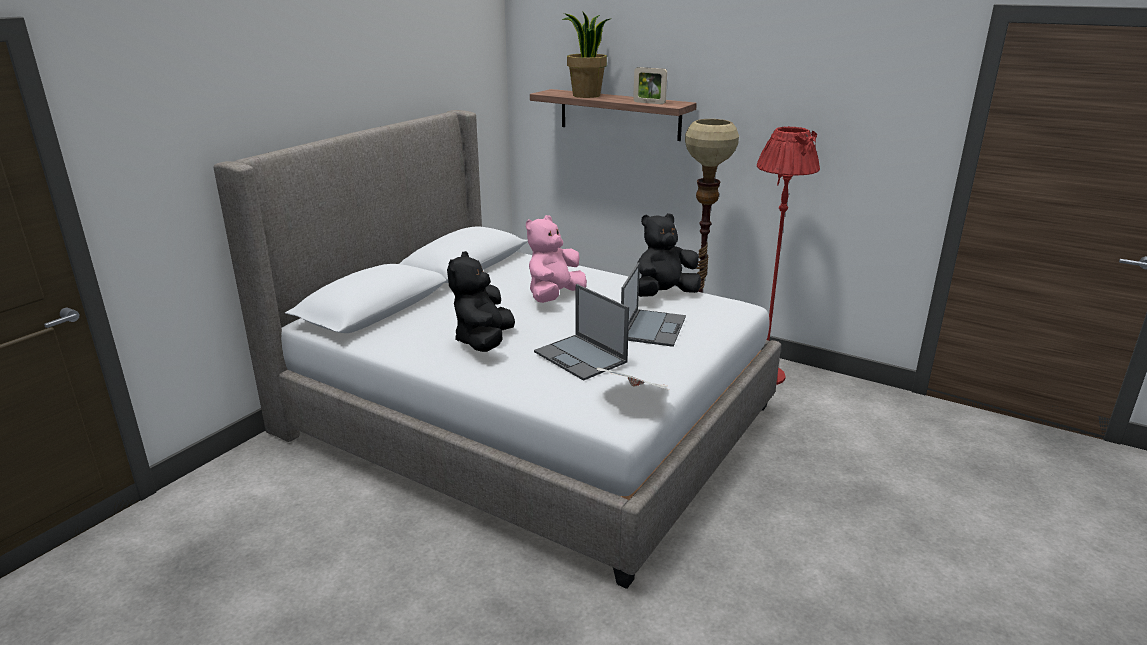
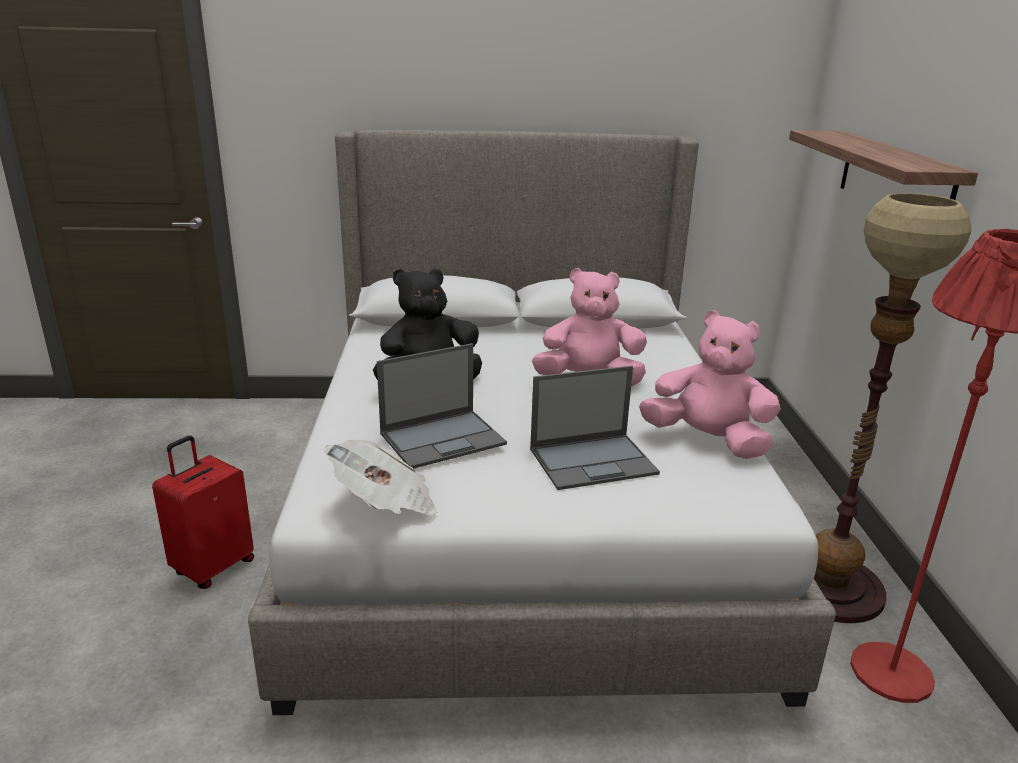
camera: 55 degrees right, 0 degrees up
laptop [534,284,629,381] -> laptop turned 135 degrees counterclockwise [377,343,507,469]
potted plant [562,11,612,98] -> none
picture frame [633,67,667,104] -> none
black plush toy [637,213,701,297] -> pink plush toy [639,311,781,459]
none -> red suitcase [152,436,254,589]

